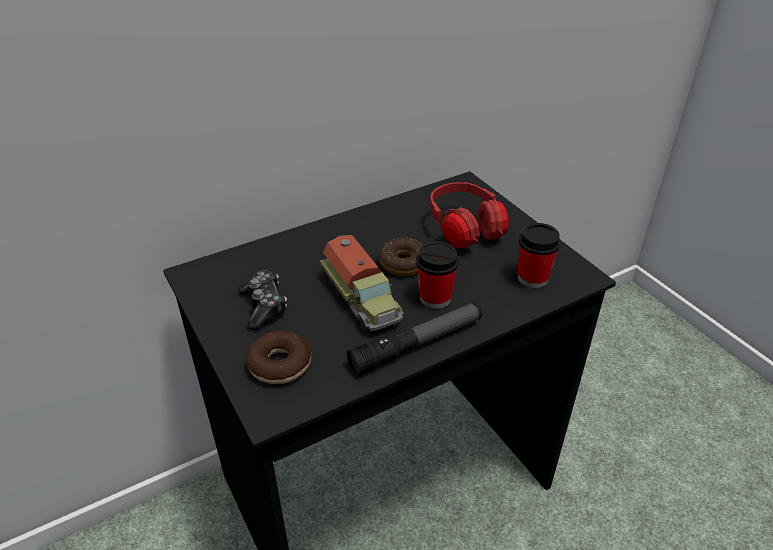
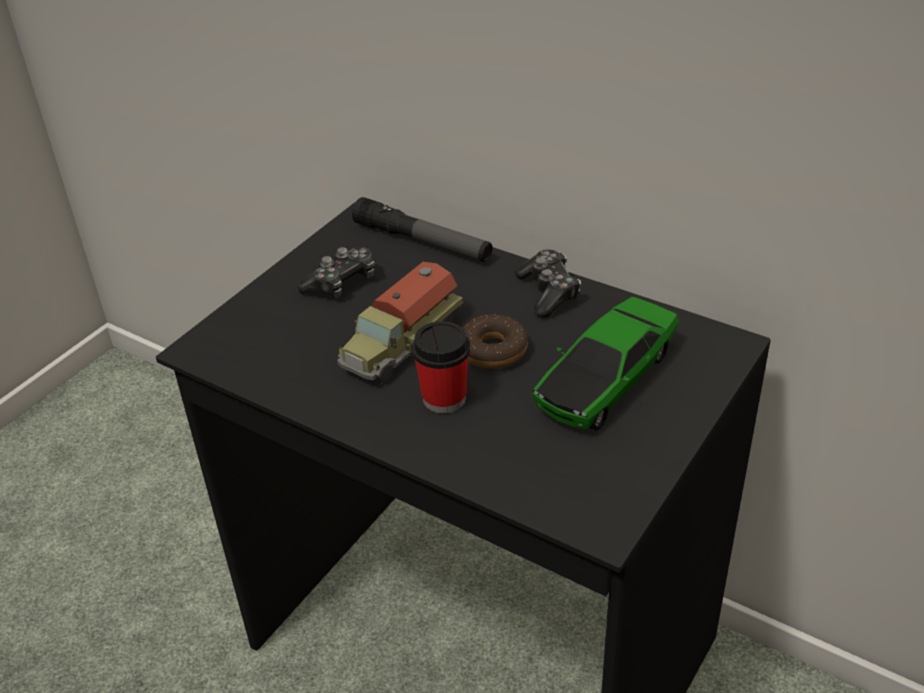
camera: 65 degrees right, 0 degrees up
donut [246,331,311,384] -> none
flashlight [347,303,482,376] -> flashlight moved to [352,197,493,262]
red headphones [430,182,509,249] -> toy car [532,297,679,431]
cup [518,223,561,288] -> none
none -> game controller [515,249,581,318]

